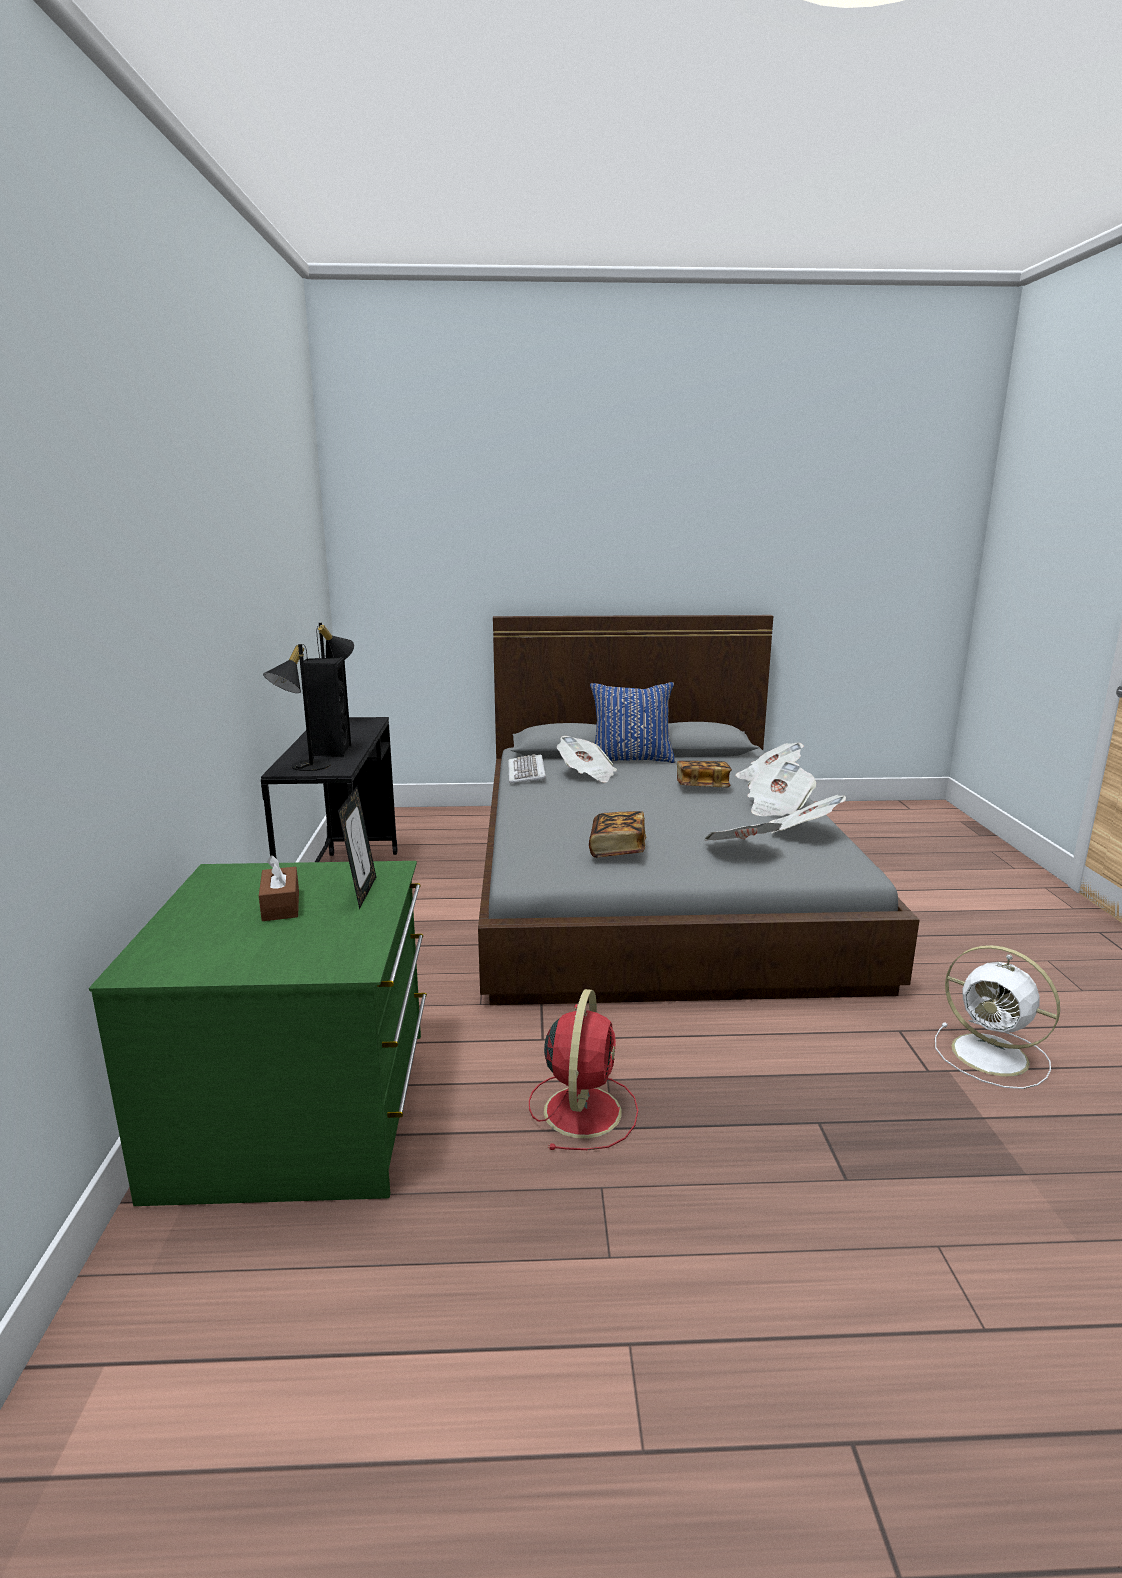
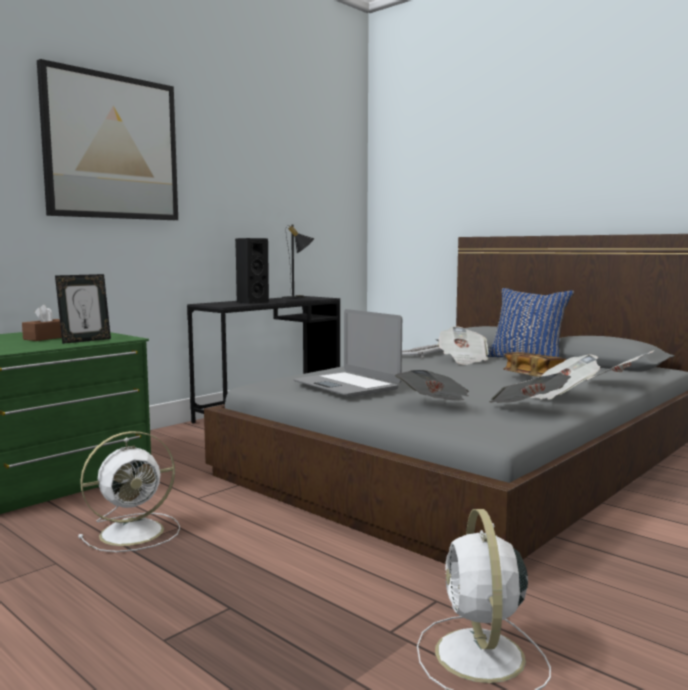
camera: 45 degrees right, 10 degrees down
black table lamp [263,644,331,771] -> none
red fan [529,989,638,1150] -> white fan [78,431,180,552]
book [589,811,646,858] -> laptop [293,309,402,396]
none -> picture [37,59,178,220]

